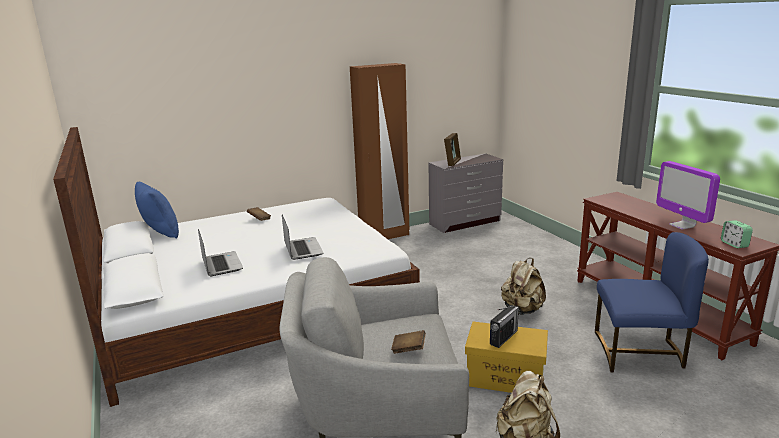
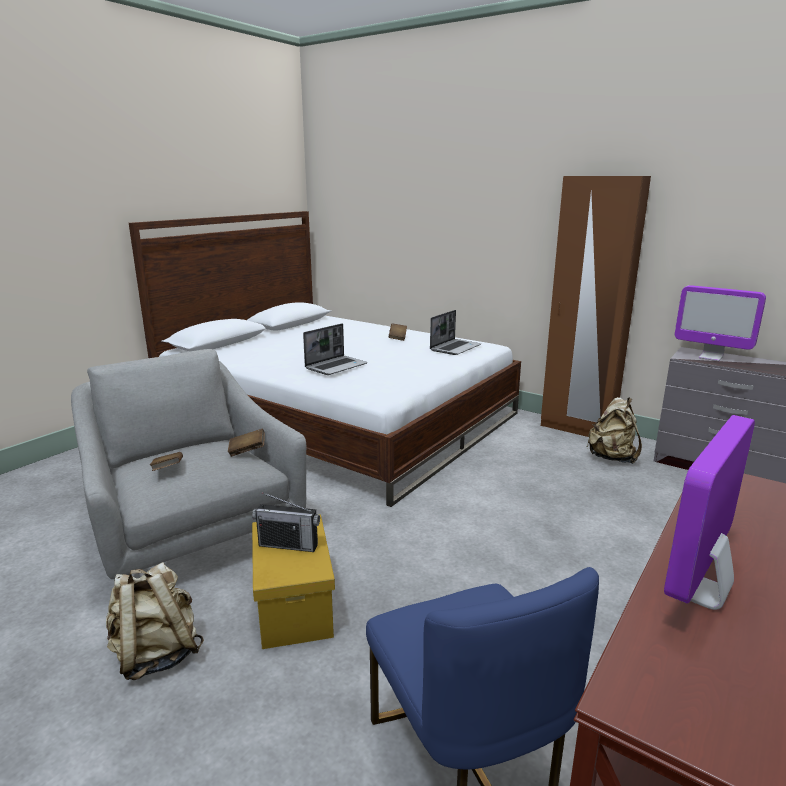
camera: 60 degrees right, 0 degrees up
blue pillow [135,182,179,239] -> none
laptop [198,229,243,277] -> laptop moved to [430,310,481,355]
picture frame [444,133,461,166] -> monitor [675,285,766,361]
beige backpack [501,258,546,315] -> beige backpack moved to [587,397,642,464]
alarm clock [721,220,753,248] -> none
none -> brown book [228,428,265,457]

